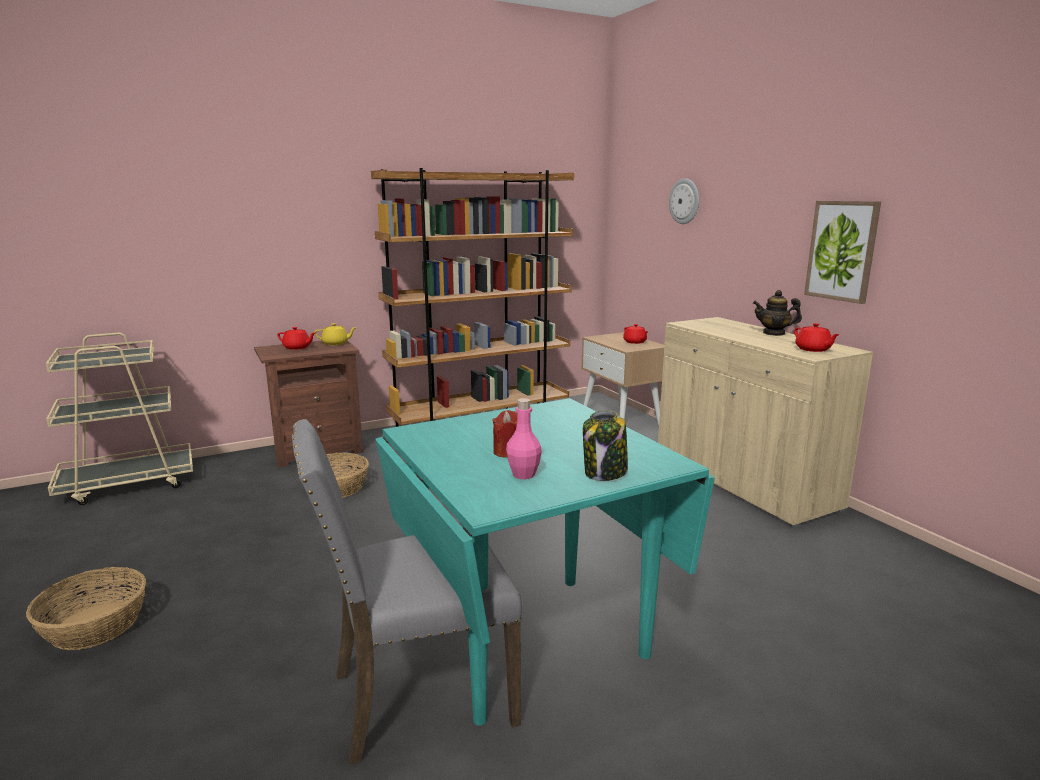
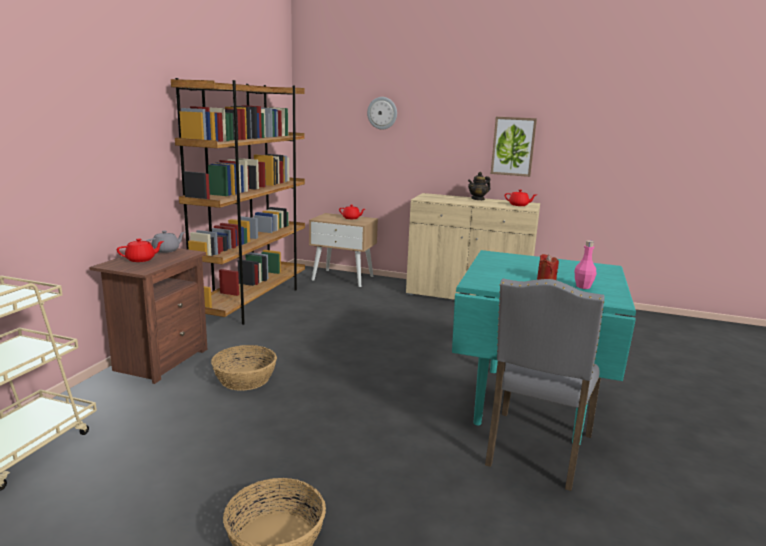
camera: 45 degrees left, 0 degrees up
yellow teapot [314,323,357,345] -> grey teapot [146,231,185,253]
jar [583,410,628,481] -> none

